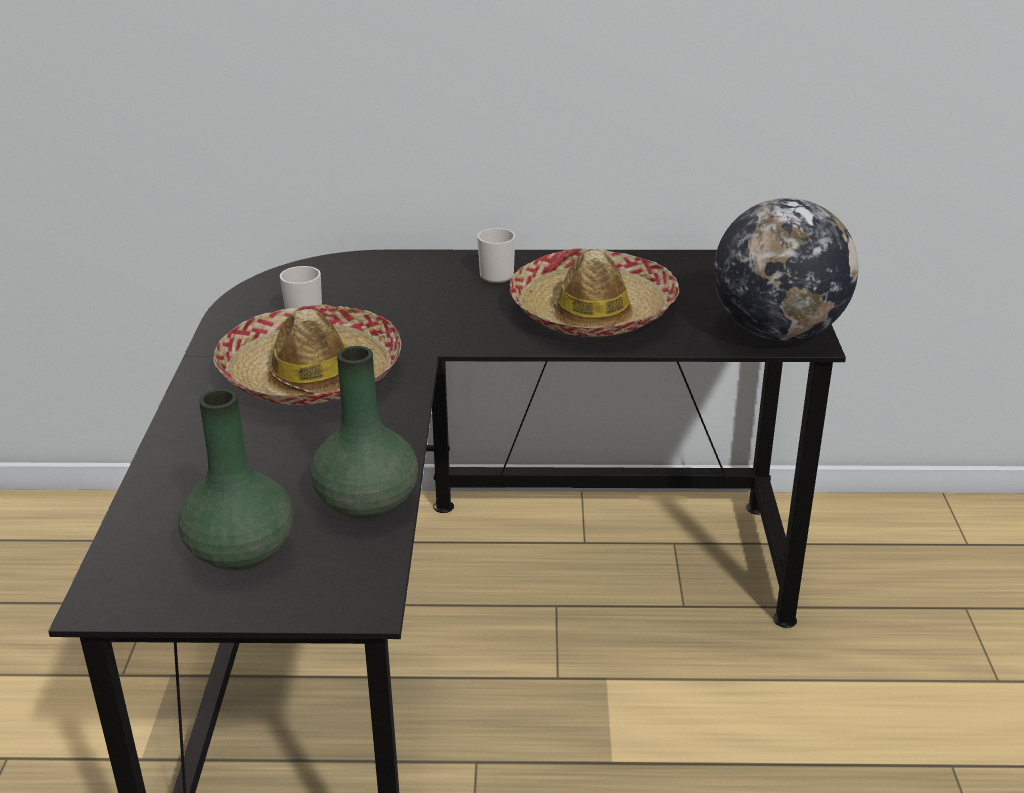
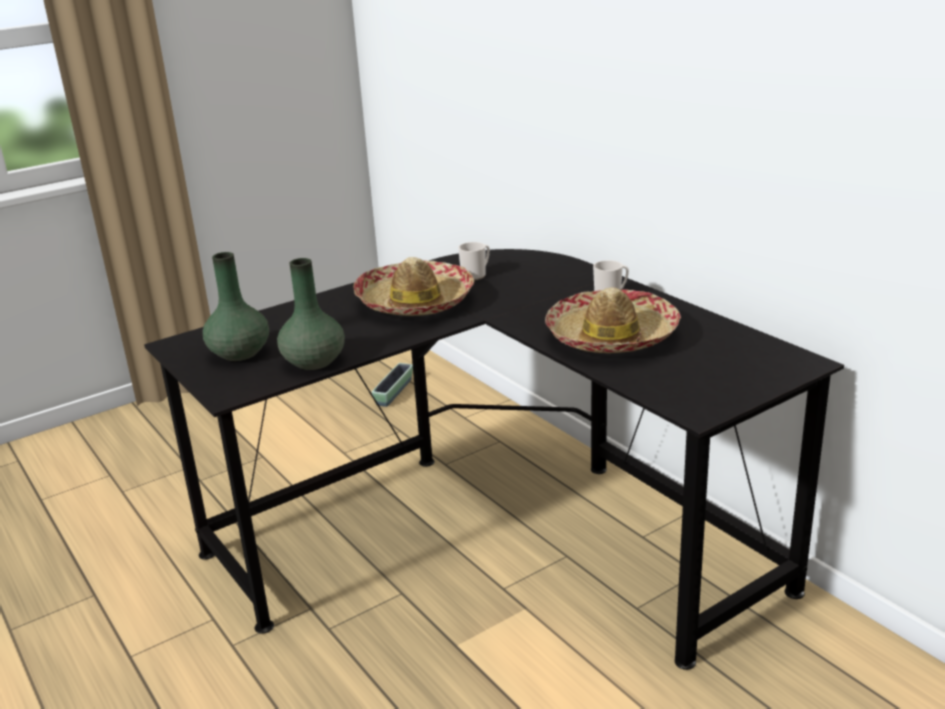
camera: 55 degrees right, 5 degrees down
globe [714,198,858,341] -> none
none -> planter [372,363,413,407]

